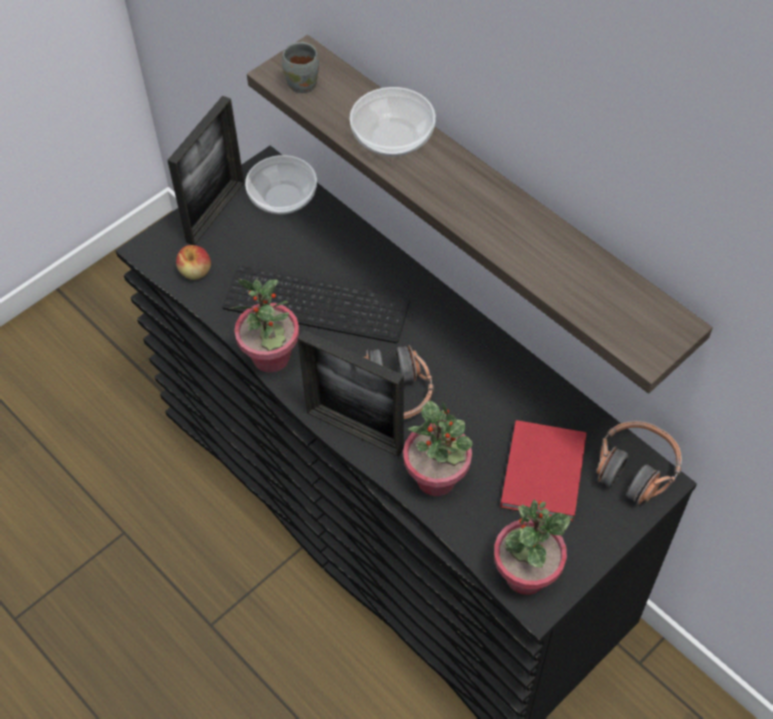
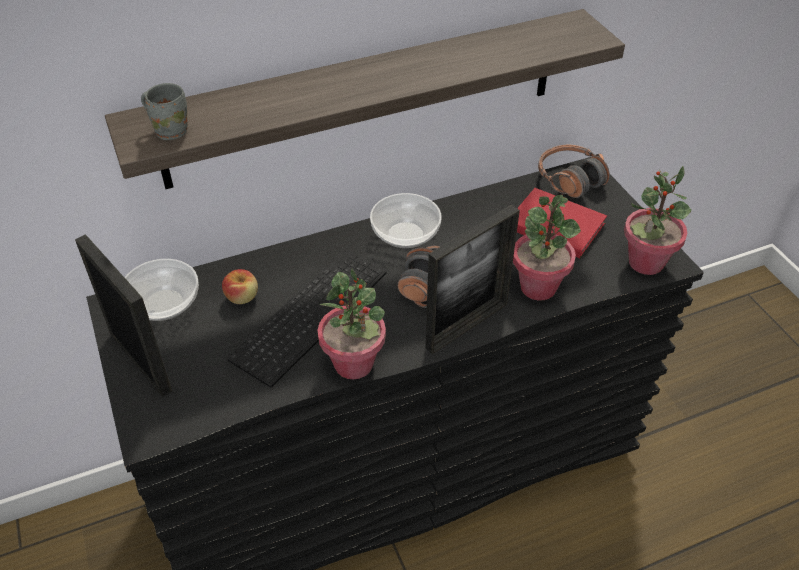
camera: 70 degrees left, 10 degrees down
apple [176,245,211,280] -> apple moved to [222,269,258,304]
bowl [350,87,436,157] -> bowl moved to [370,193,441,248]

